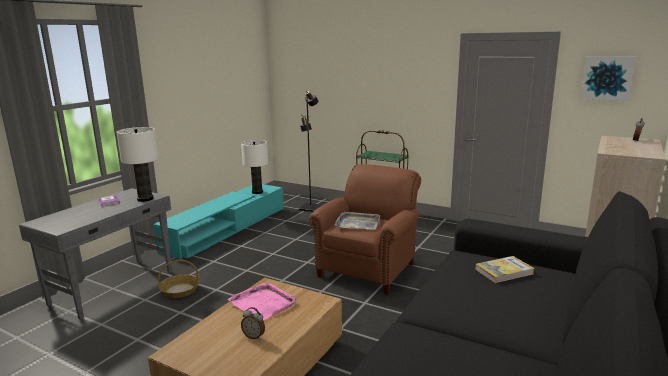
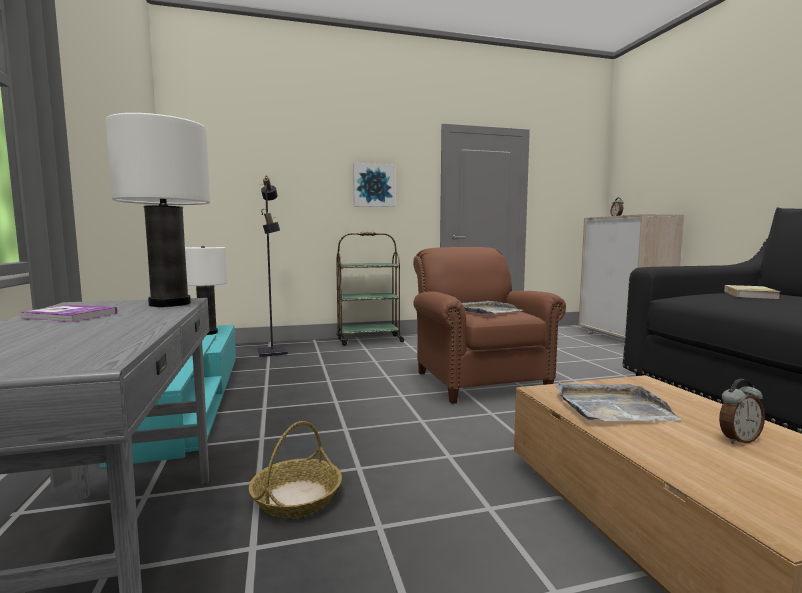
camera: 45 degrees left, 10 degrees down
pink tray [228,282,296,320] -> grey tray [556,382,681,421]
picture [581,56,636,101] -> picture moved to [353,163,395,207]

